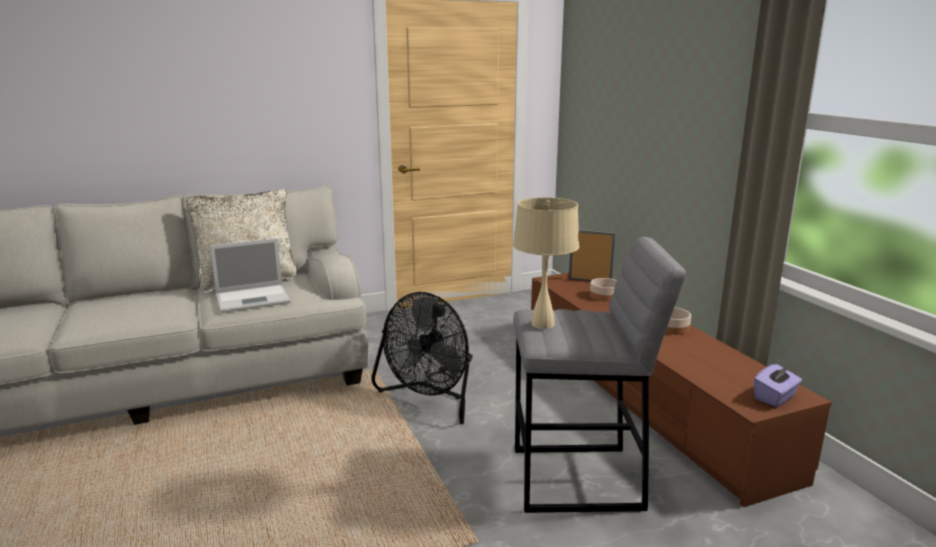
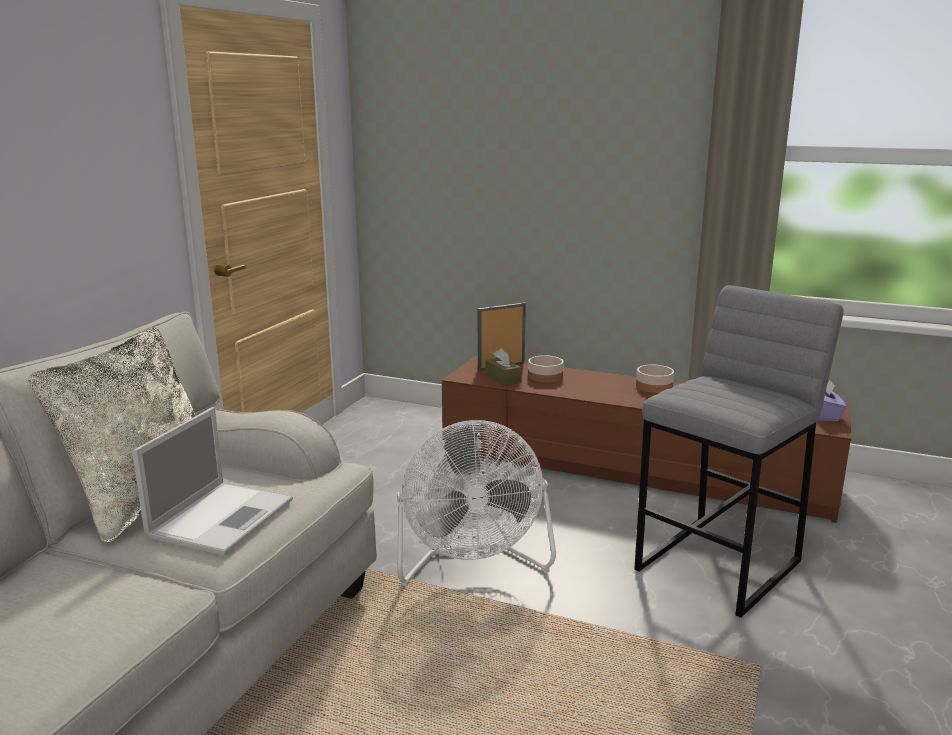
camera: 45 degrees left, 0 degrees up
black fan [371,292,473,424] -> white fan [397,420,556,586]
beige table lamp [513,197,579,329] -> none
none -> brown tissue box [486,348,522,386]

